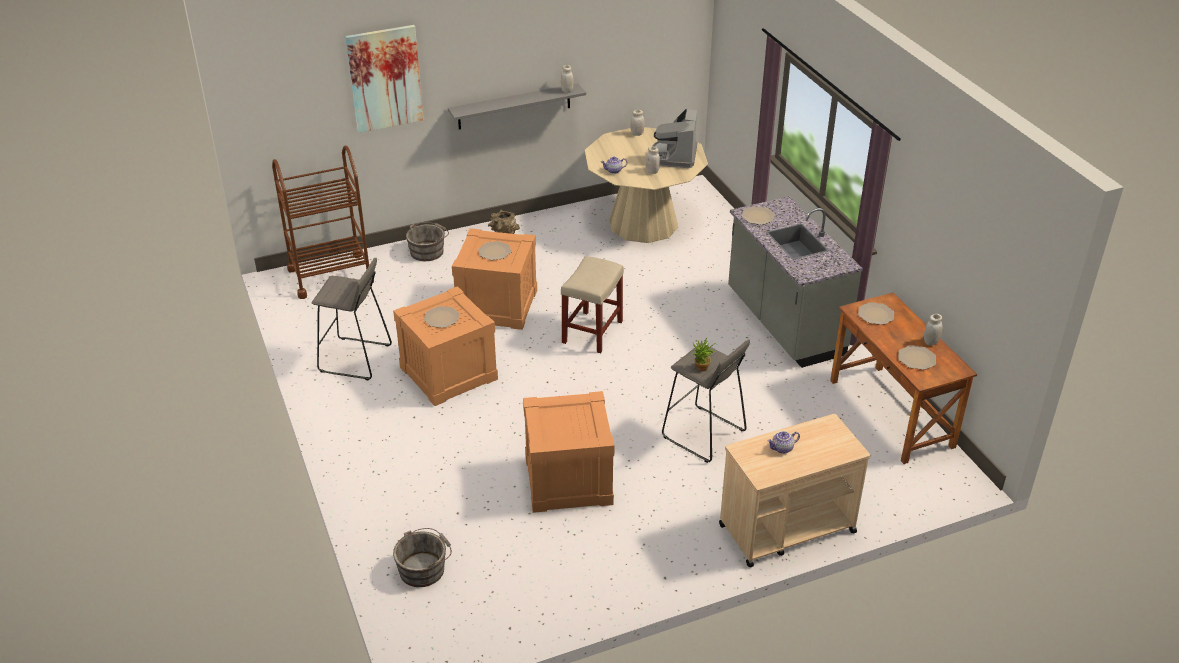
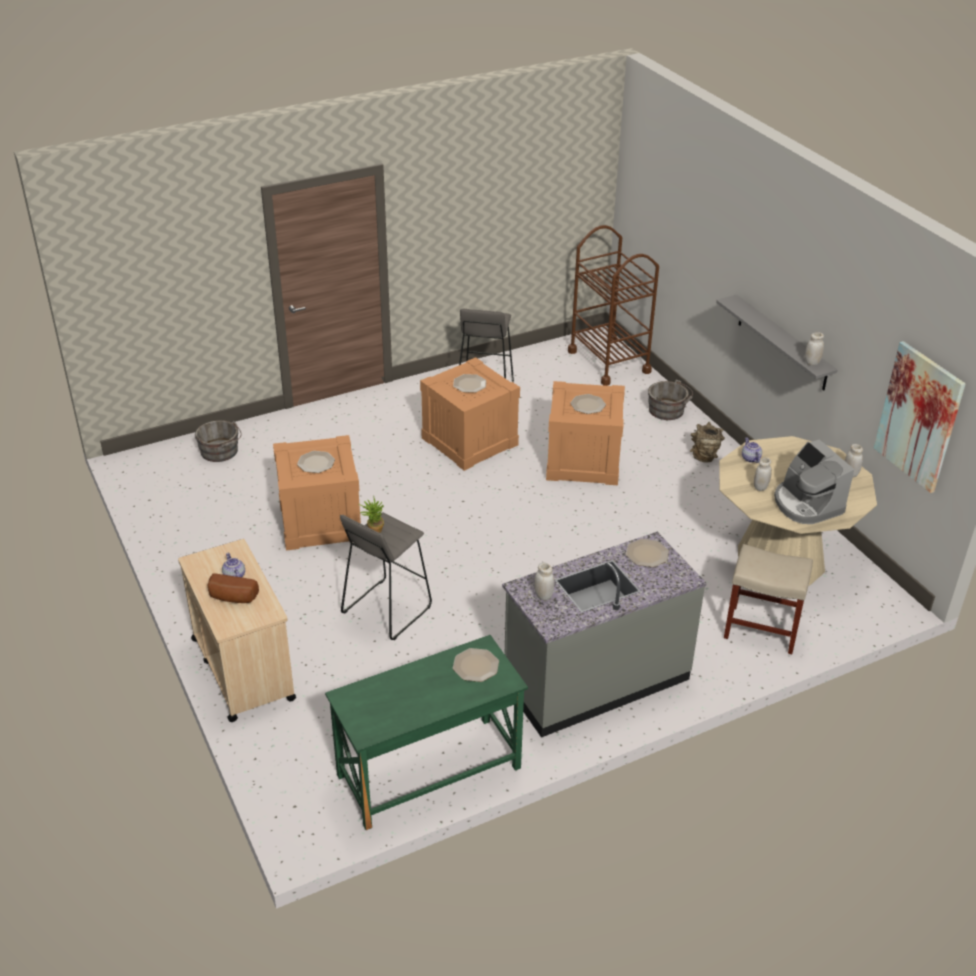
camera: 85 degrees right, 0 degrees up
picture [346,25,424,133] -> picture moved to [874,341,966,493]
beige stool [561,256,624,353] -> beige stool moved to [724,544,813,654]
coffee machine [653,109,697,168] -> coffee machine turned 120 degrees counterclockwise [774,439,854,524]
brown desk [830,292,977,464] -> green desk [325,635,528,830]
plate [898,345,936,370] -> plate moved to [297,451,335,473]
white jar [924,314,942,346] -> white jar moved to [534,563,554,600]
none -> bread [208,573,259,603]

